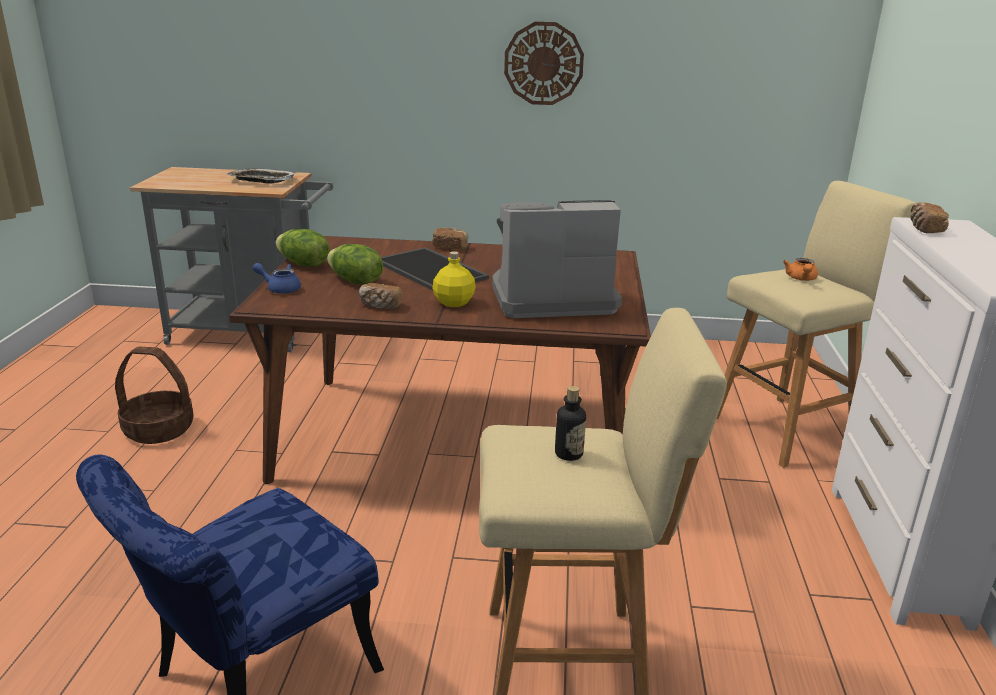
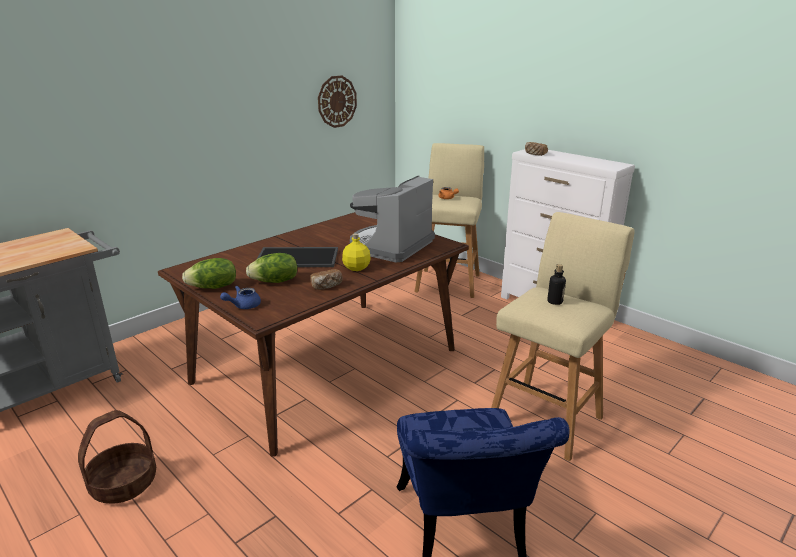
camera: 50 degrees left, 0 degrees up
tray [226,168,296,184] -> none
bread [432,228,468,249] -> none
wall clock [504,22,584,105] -> wall clock moved to [318,75,357,128]

